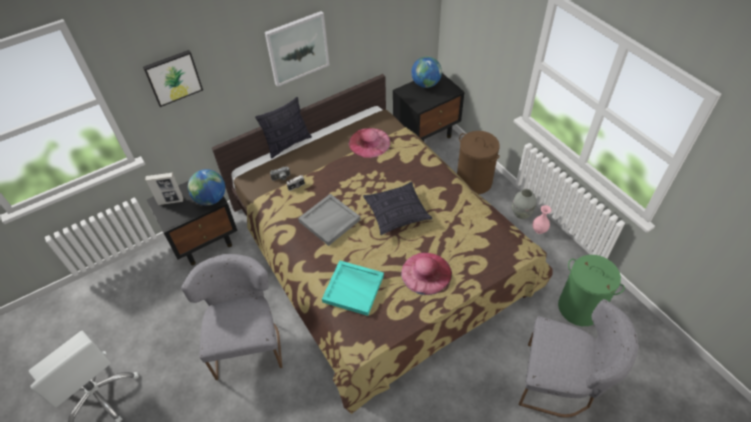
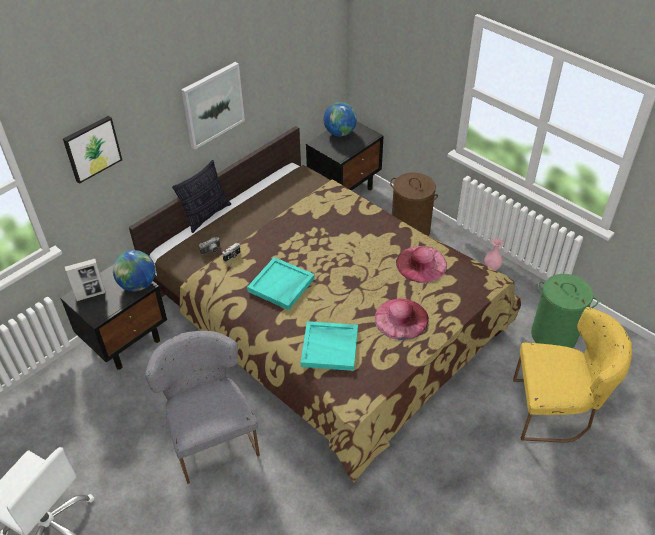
camera: 15 degrees left, 5 degrees down
grey tray [298,194,360,246] -> turquoise tray [247,257,315,310]
pink hat [349,128,390,158] -> pink hat moved to [396,246,447,283]
pillow [363,182,432,235] -> none
grey vase [512,189,537,219] -> none
grey chair [519,299,639,418] -> yellow chair [513,307,632,443]

